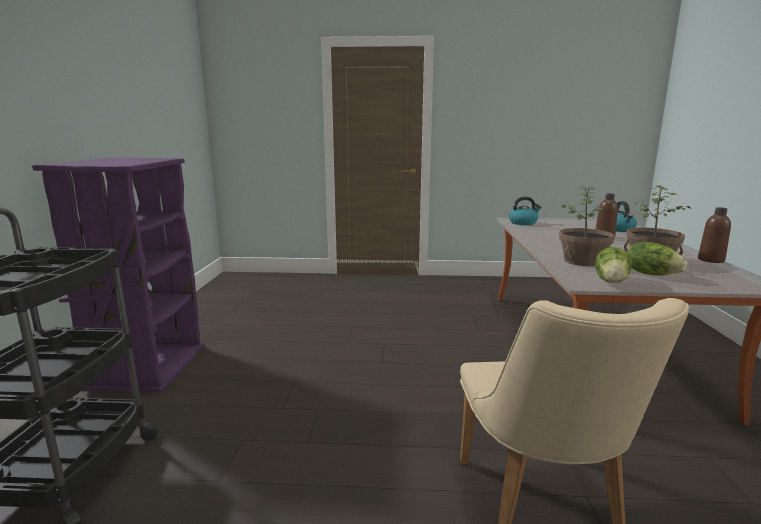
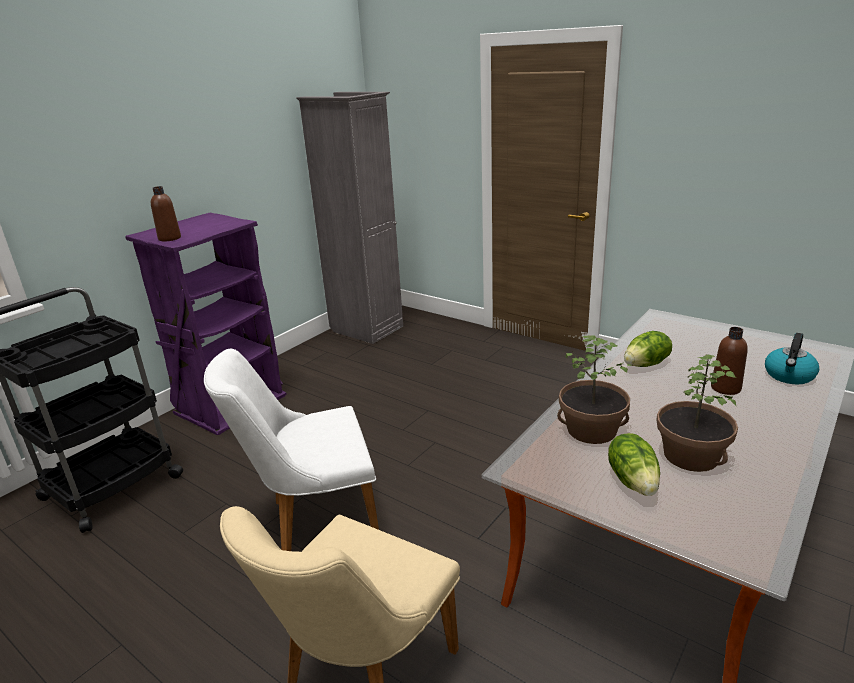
camera: 35 degrees right, 10 degrees up
kettle [509,196,541,225] -> none
lettuce [595,247,632,283] -> lettuce moved to [624,331,672,367]
brown bottle [698,207,731,263] -> brown bottle moved to [151,186,181,241]
none -> white chair [204,349,379,551]
none -> grey cabinet [296,92,403,344]

